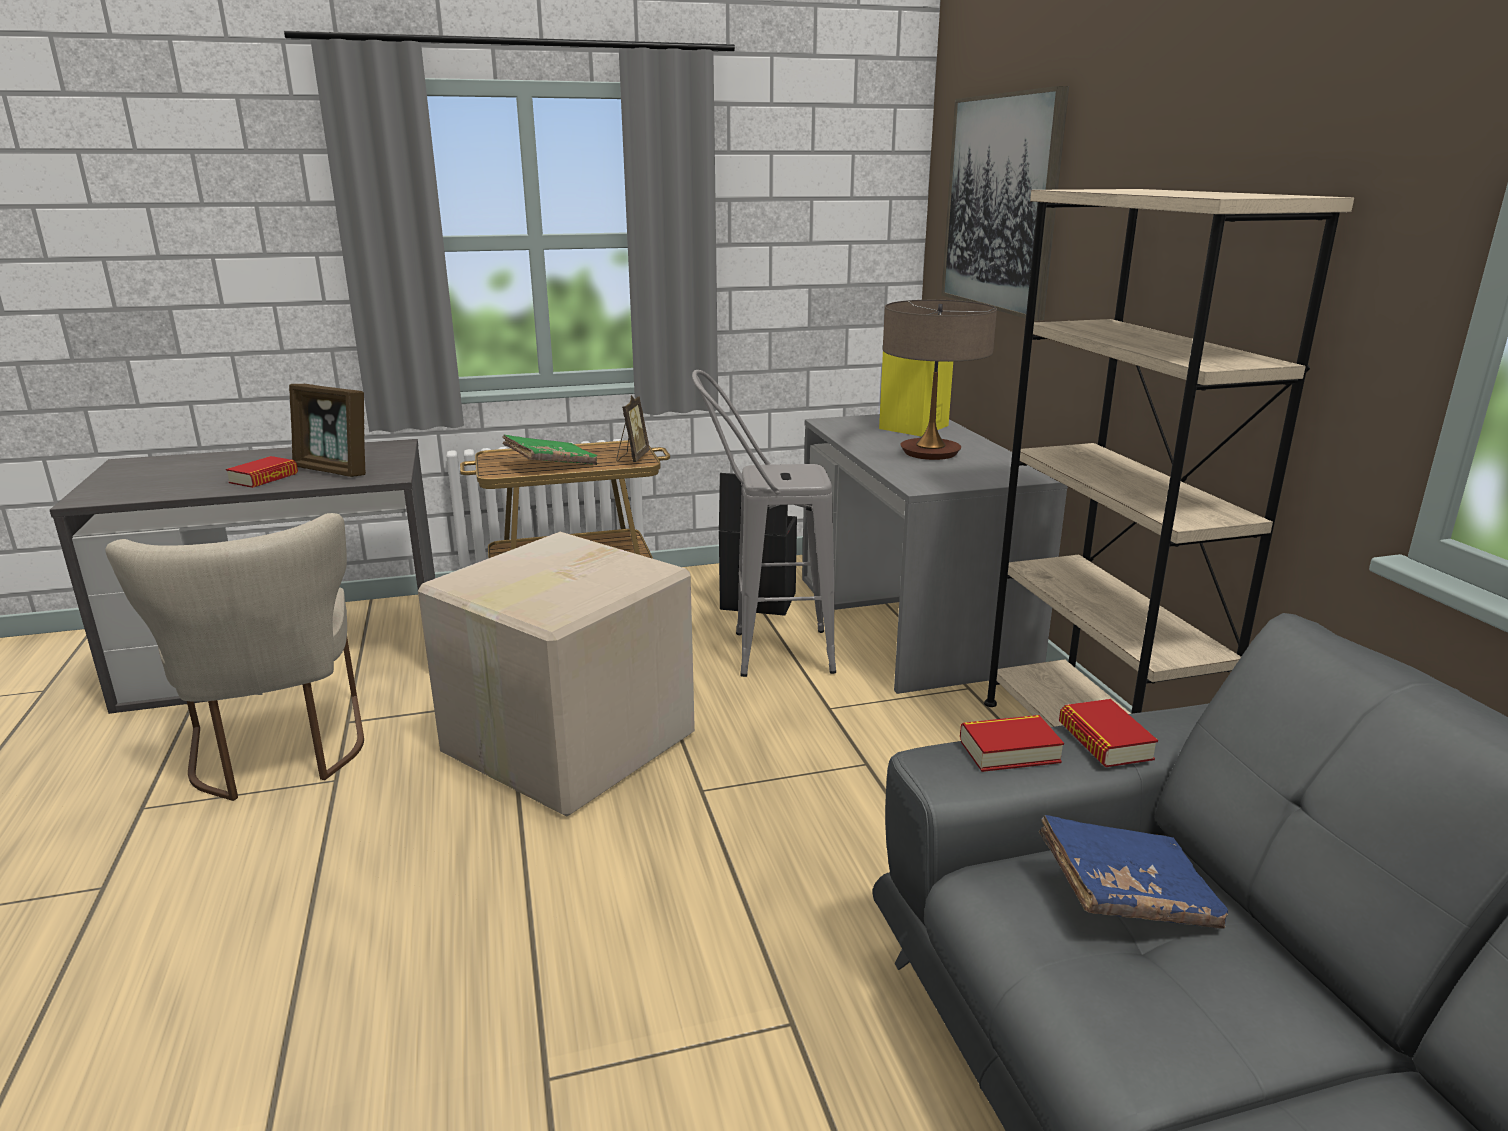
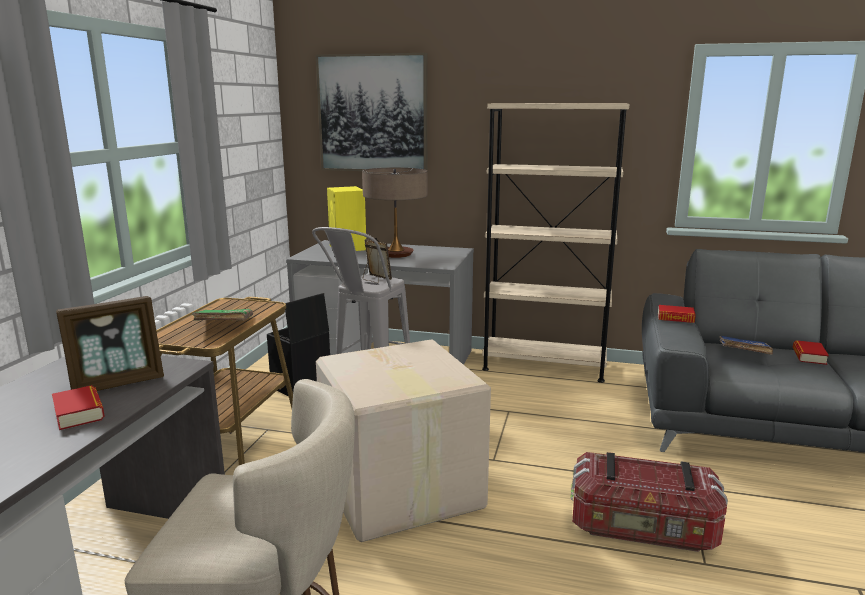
camera: 60 degrees left, 5 degrees down
picture frame [616,395,650,462] -> picture frame moved to [363,237,392,283]
book [960,715,1064,772] -> book moved to [793,340,829,365]
none -> storage box [571,452,728,552]

